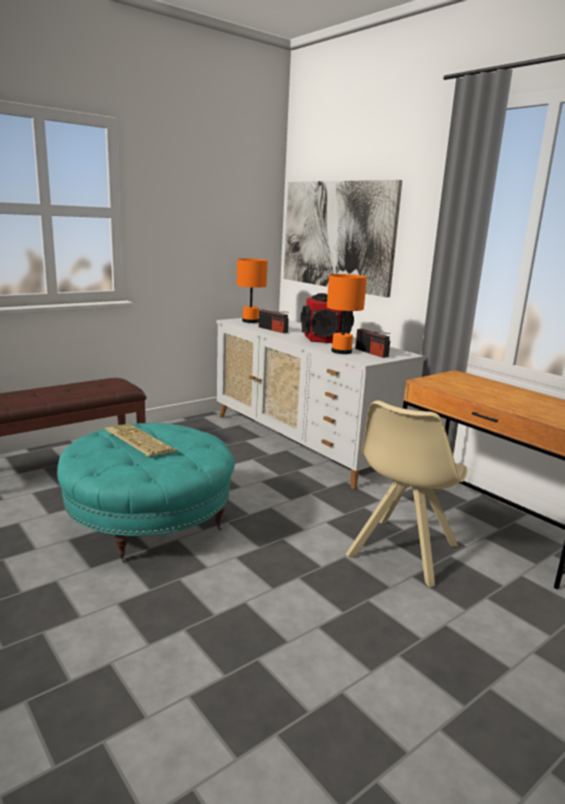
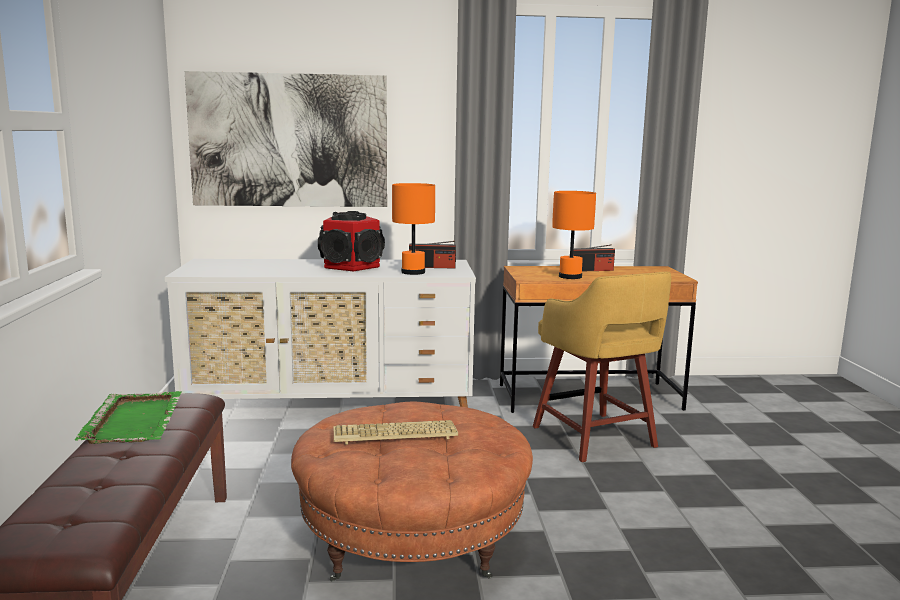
camera: 55 degrees left, 5 degrees down
turquoise ottoman [57,423,235,563] -> brown ottoman [291,401,533,582]
orange table lamp [237,258,267,323] -> orange table lamp moved to [552,191,596,279]
radio [259,310,289,333] -> radio moved to [573,244,615,271]
beige chair [346,401,468,587] -> yellow stool [533,272,671,462]
none -> green tray [75,391,181,444]

